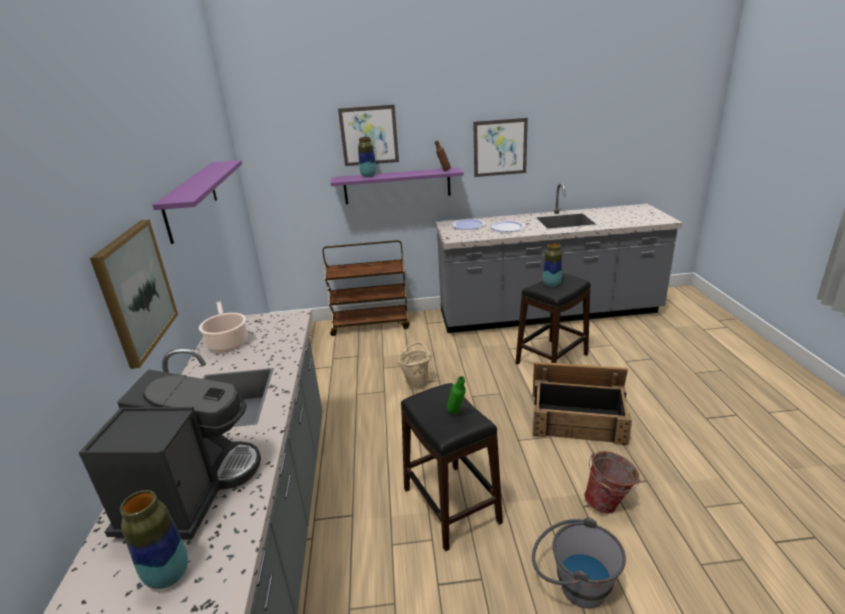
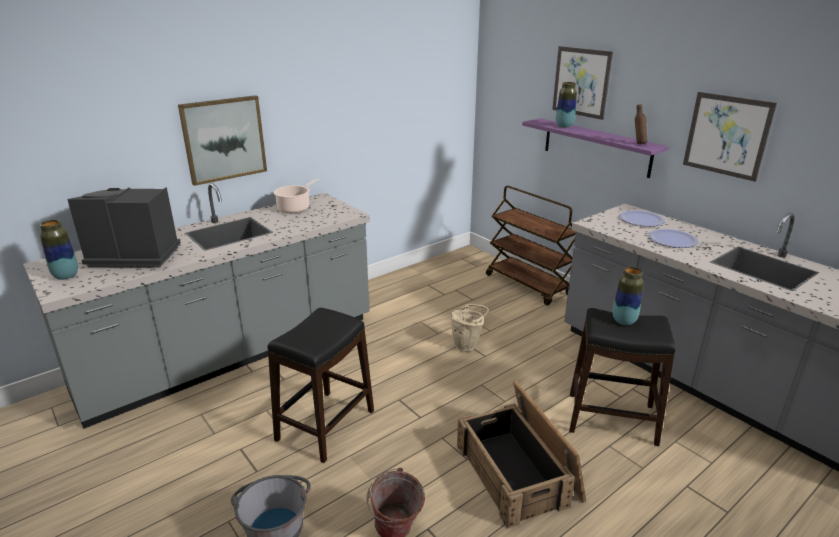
camera: 55 degrees right, 0 degrees up
coffee machine [79,369,261,539] -> coffee machine turned 150 degrees counterclockwise [67,187,181,268]
purple shelf [153,160,242,244] -> none
green bottle [447,376,466,414] -> none

